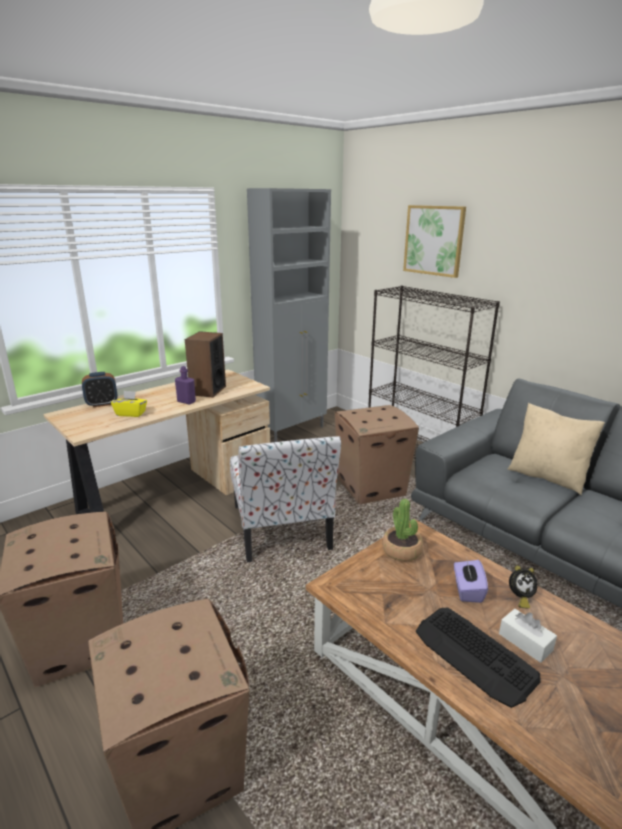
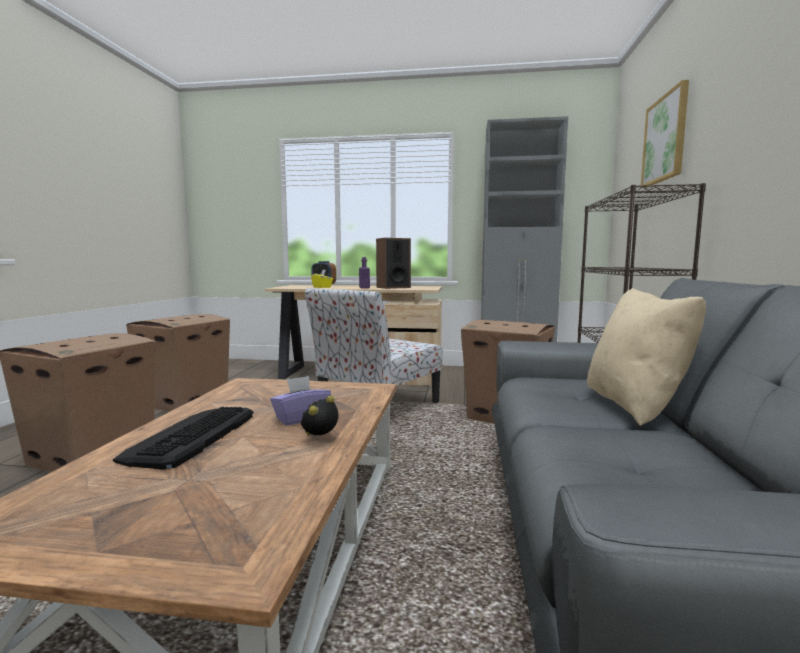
camera: 50 degrees right, 15 degrees down
potted plant [382,499,423,561] -> none
white tissue box [499,609,557,663] -> none
alarm clock [509,566,538,609] -> alarm clock turned 90 degrees clockwise [301,395,338,435]

